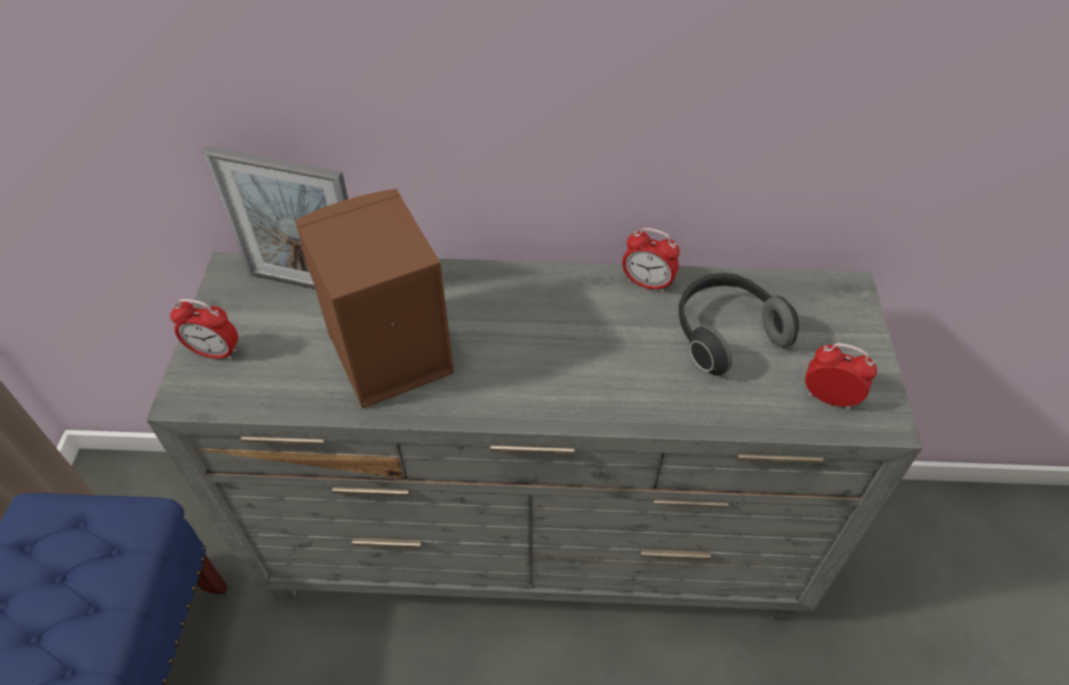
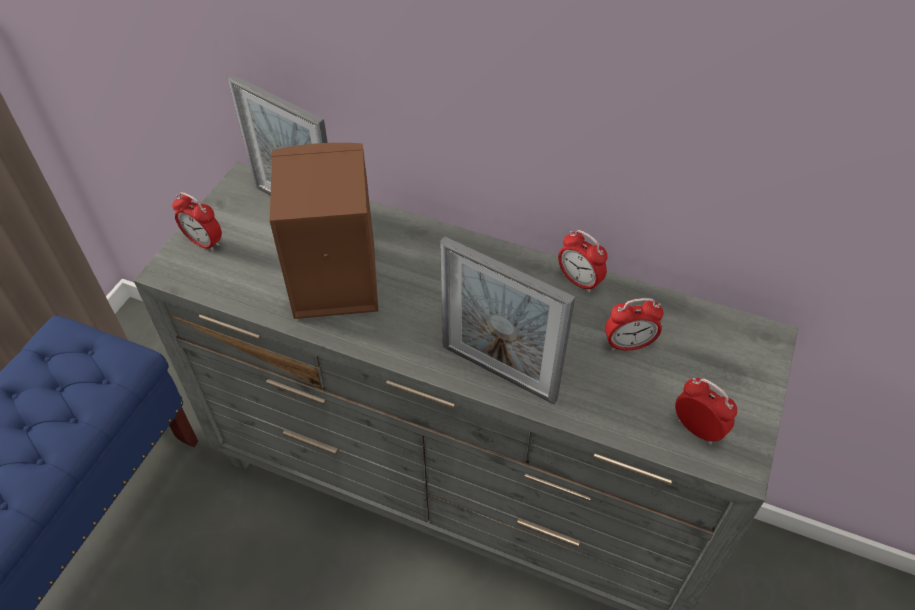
camera: 20 degrees right, 0 degrees up
headphones [678,273,800,376] -> alarm clock [605,298,664,351]
none -> picture frame [440,236,575,405]

